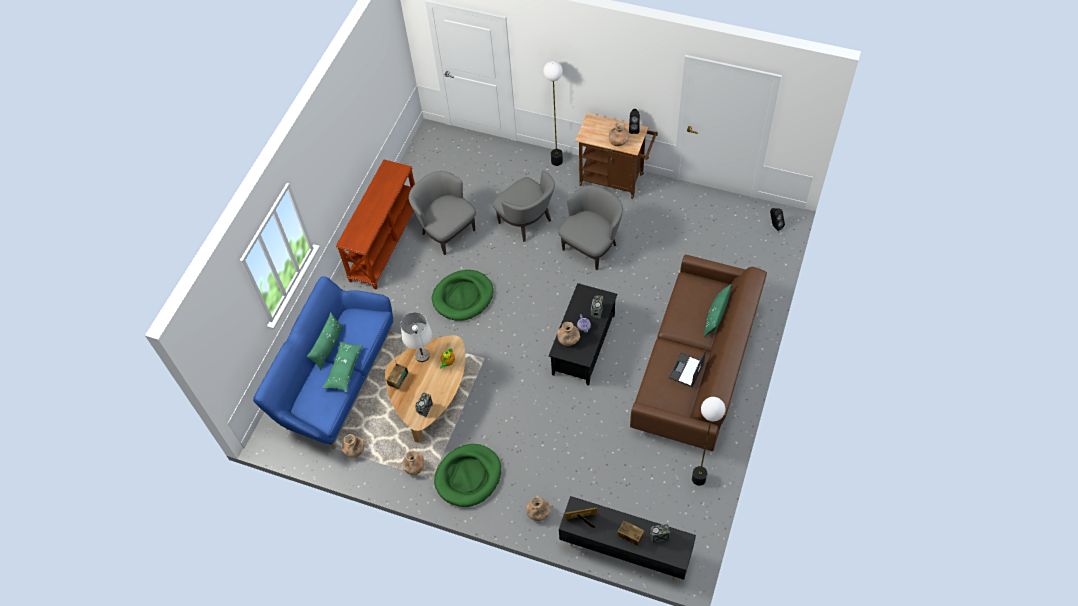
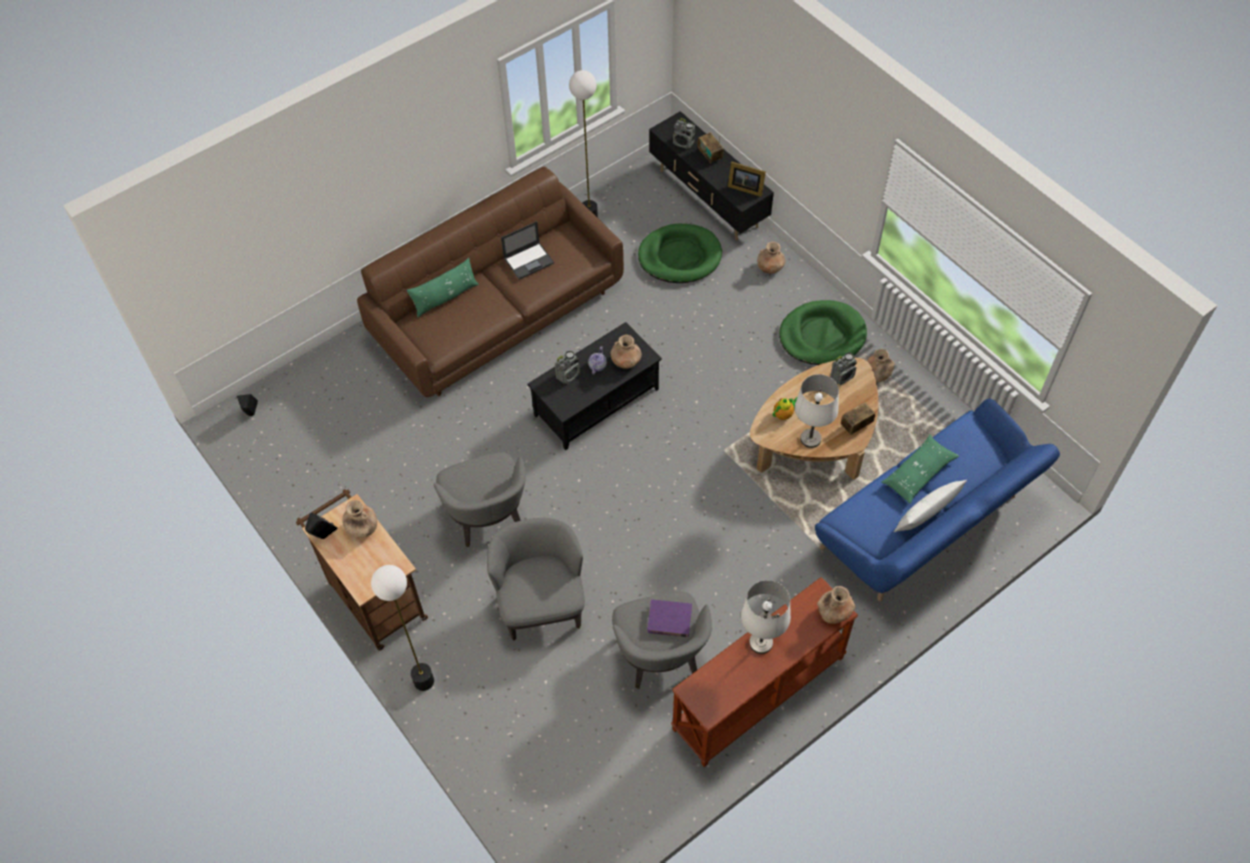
camera: 150 degrees left, 0 degrees up
green pillow [307,312,344,371] -> white pillow [894,480,967,532]
brown vase [342,434,365,458] -> brown vase moved to [817,586,855,624]
green dog bed [432,270,494,321] -> green dog bed moved to [638,224,722,283]
grey armchair [558,185,623,270] -> grey armchair turned 90 degrees counterclockwise [434,452,526,547]
none -> purple book [647,599,692,637]
none -> white table lamp [741,580,791,654]

